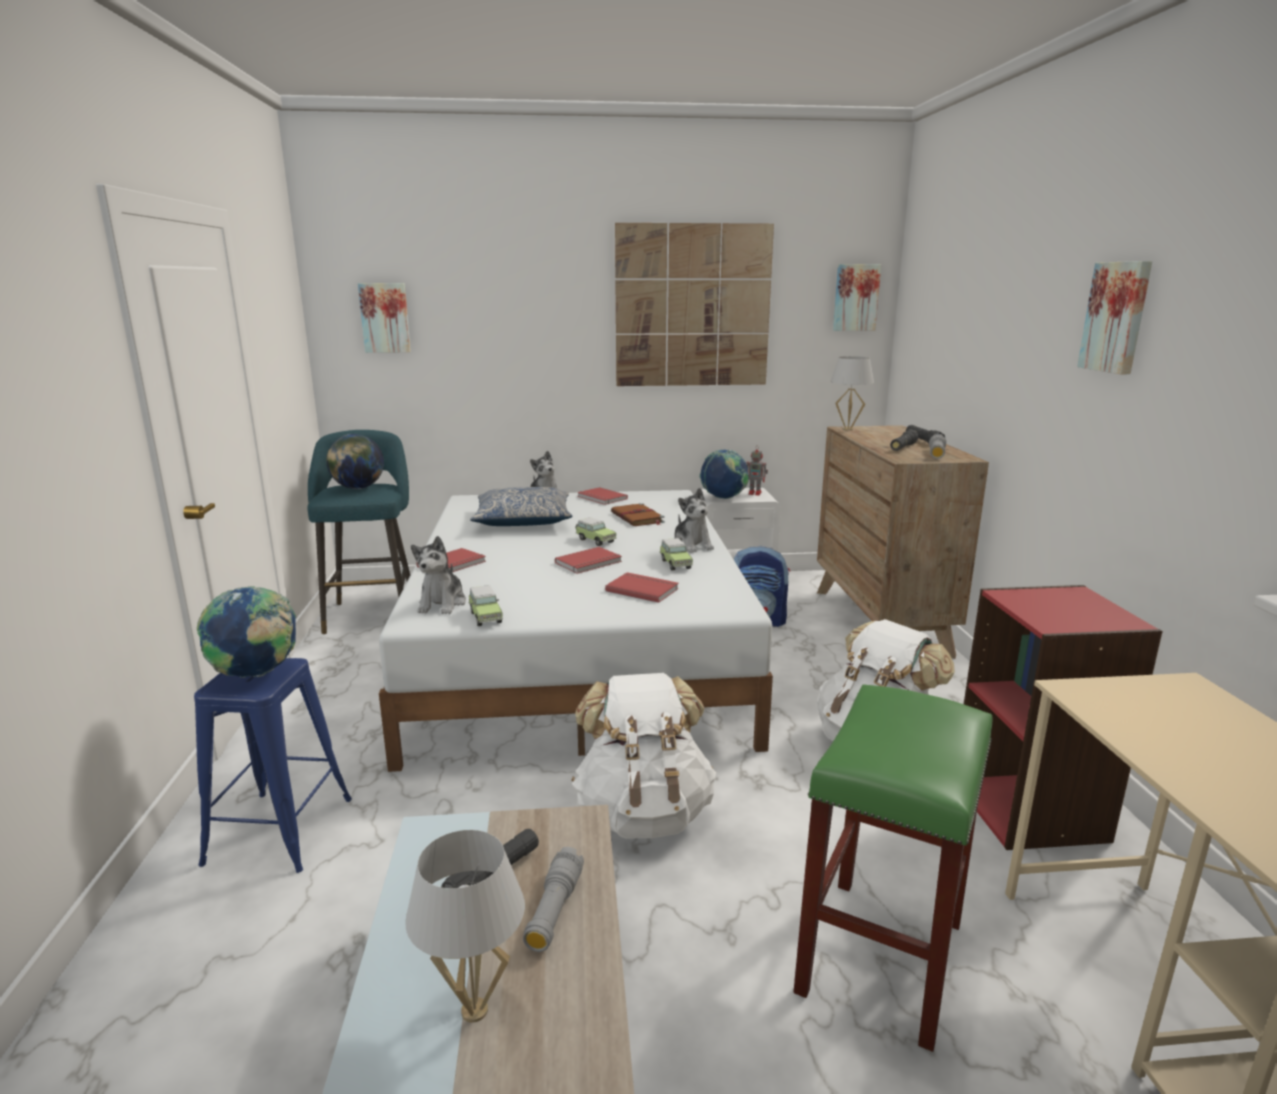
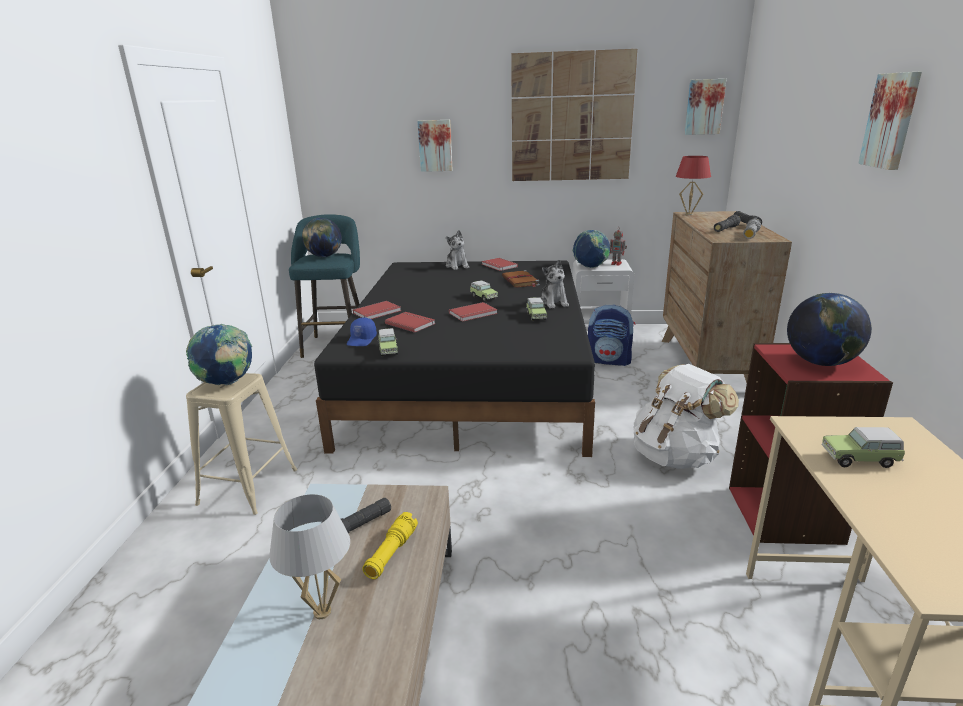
camera: 10 degrees right, 5 degrees up
blue stool [194,658,352,873] -> beige stool [186,373,297,515]
picture [358,283,411,353] -> picture moved to [418,120,453,172]
white bed [379,490,773,772] -> black bed [314,261,595,457]
plush toy [411,536,466,614] -> blue cap [347,317,377,346]
pillow [470,487,573,526] -> none
grey flashlight [523,847,584,952] -> yellow flashlight [363,512,418,579]
white backpack [572,673,716,838] -> none
red book [605,572,679,603] -> red book moved to [385,312,435,333]
green stool [793,684,992,1052] -> none
white table lamp [830,356,874,430] -> red table lamp [676,156,711,215]
none -> globe [787,293,872,366]
none -> toy car [821,427,905,468]

